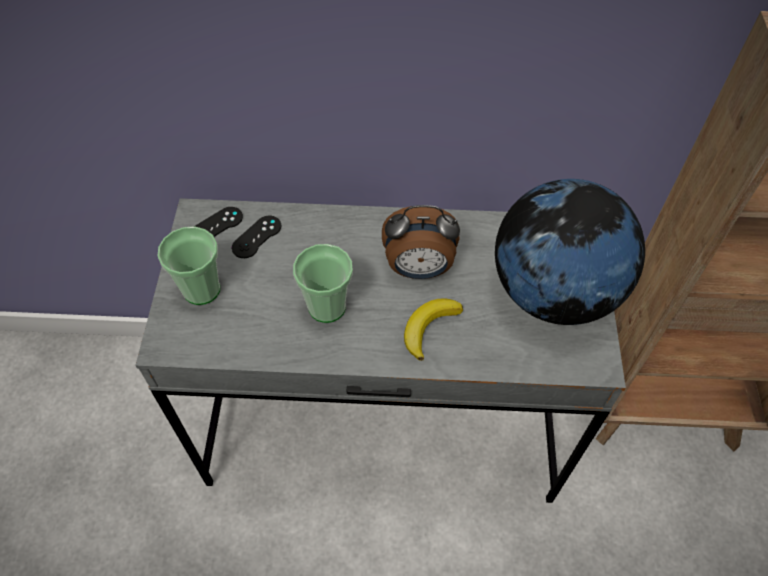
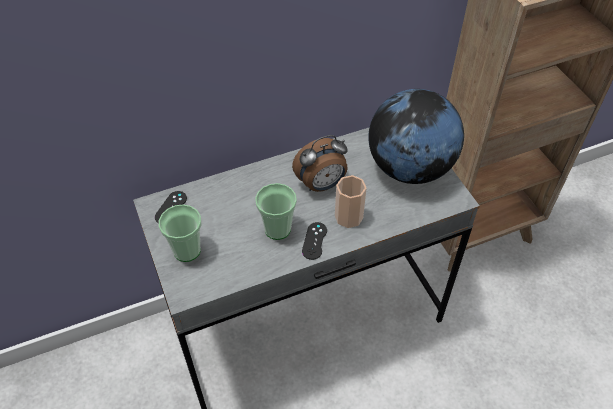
camera: 25 degrees left, 5 degrees down
black game controller [232,216,281,258] -> black game controller moved to [302,222,327,260]
banana [404,298,463,361] -> cup [335,175,367,228]

